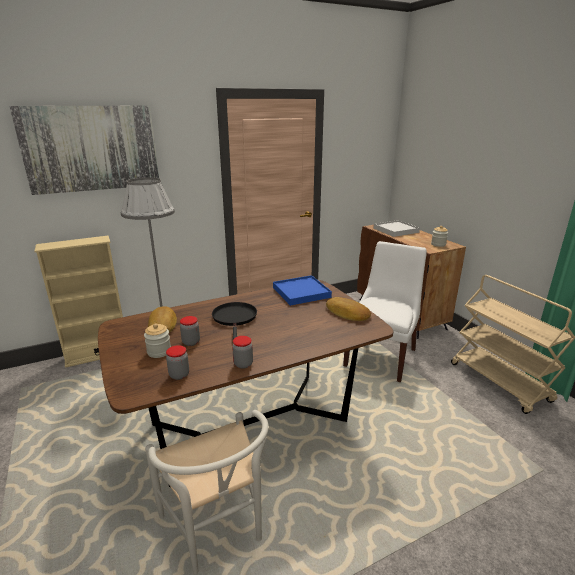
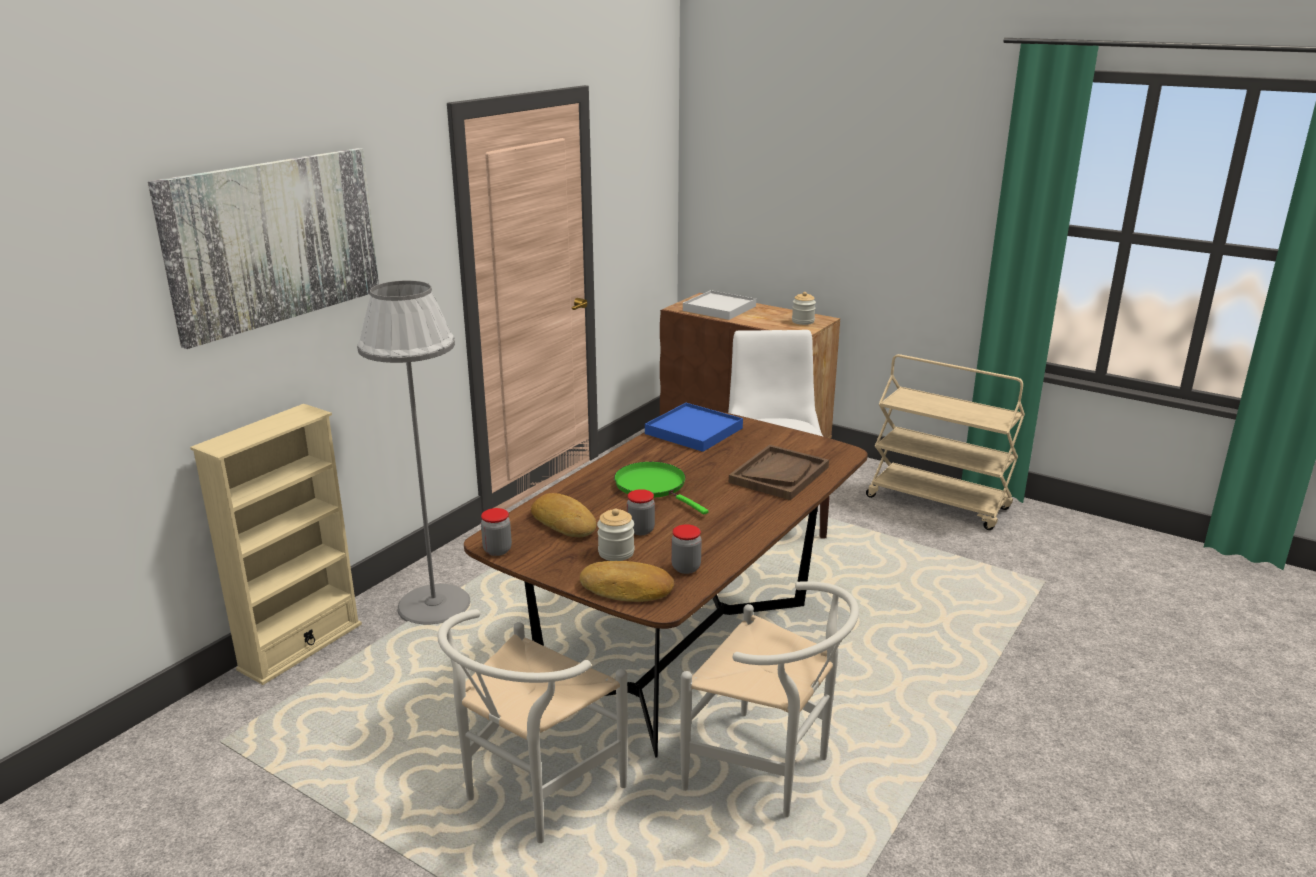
camera: 30 degrees left, 0 degrees up
black frying pan [212,302,257,339] -> green frying pan [614,462,709,515]
jar [232,336,253,369] -> jar moved to [481,508,512,556]
bread [326,297,371,321] -> bread moved to [580,561,674,602]
none -> white chair [437,609,628,843]
none -> brown tray [729,445,829,500]

